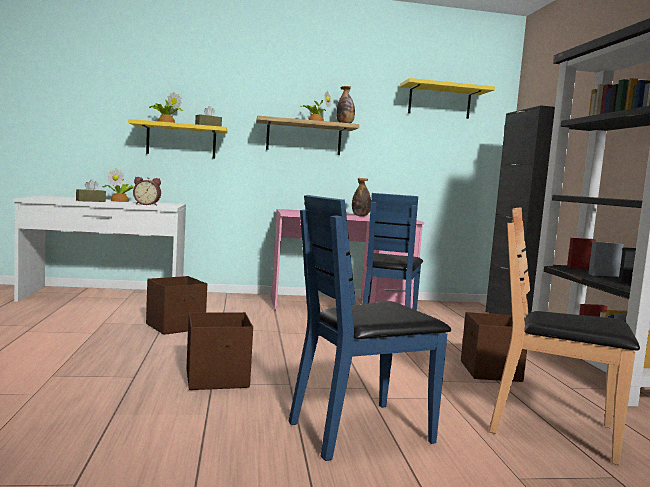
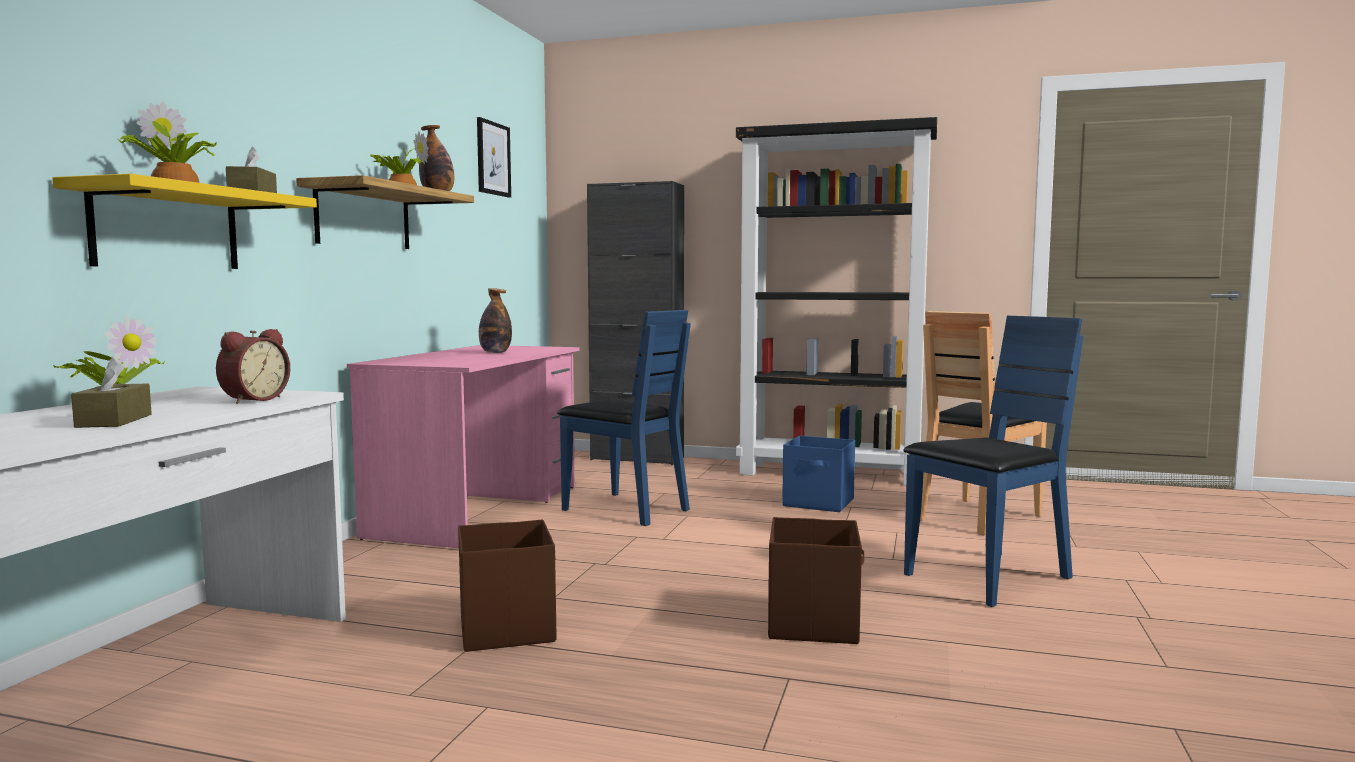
camera: 65 degrees left, 0 degrees up
blue chair [288,195,451,461] -> blue chair turned 120 degrees counterclockwise [904,316,1083,607]
yellow shelf [400,78,495,119] -> picture [477,117,511,197]
brown storage box [461,312,527,382] -> blue storage box [782,436,855,512]

